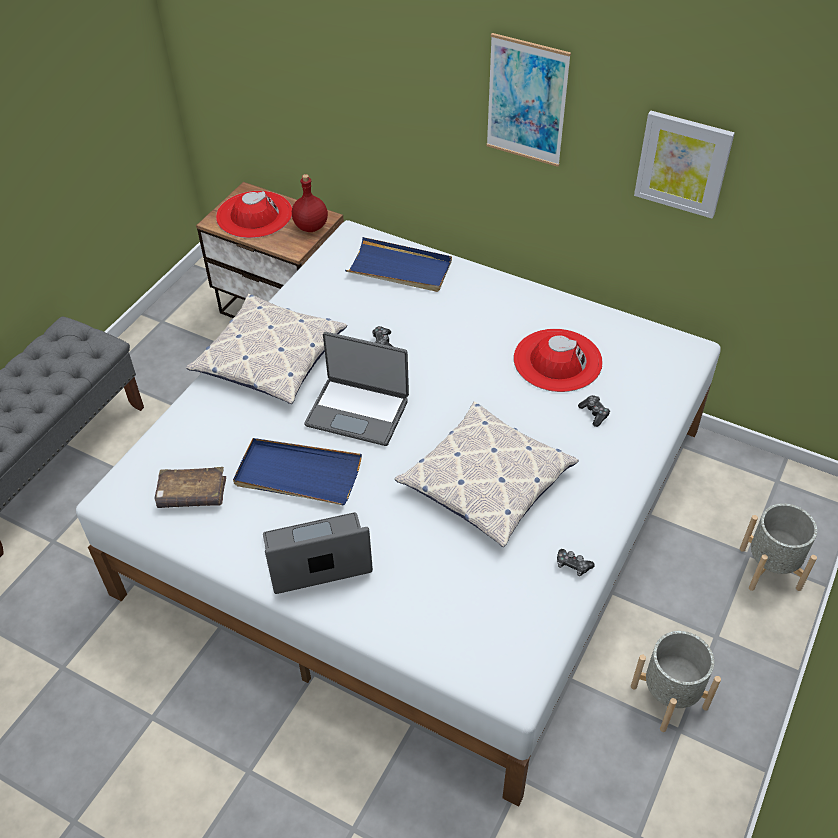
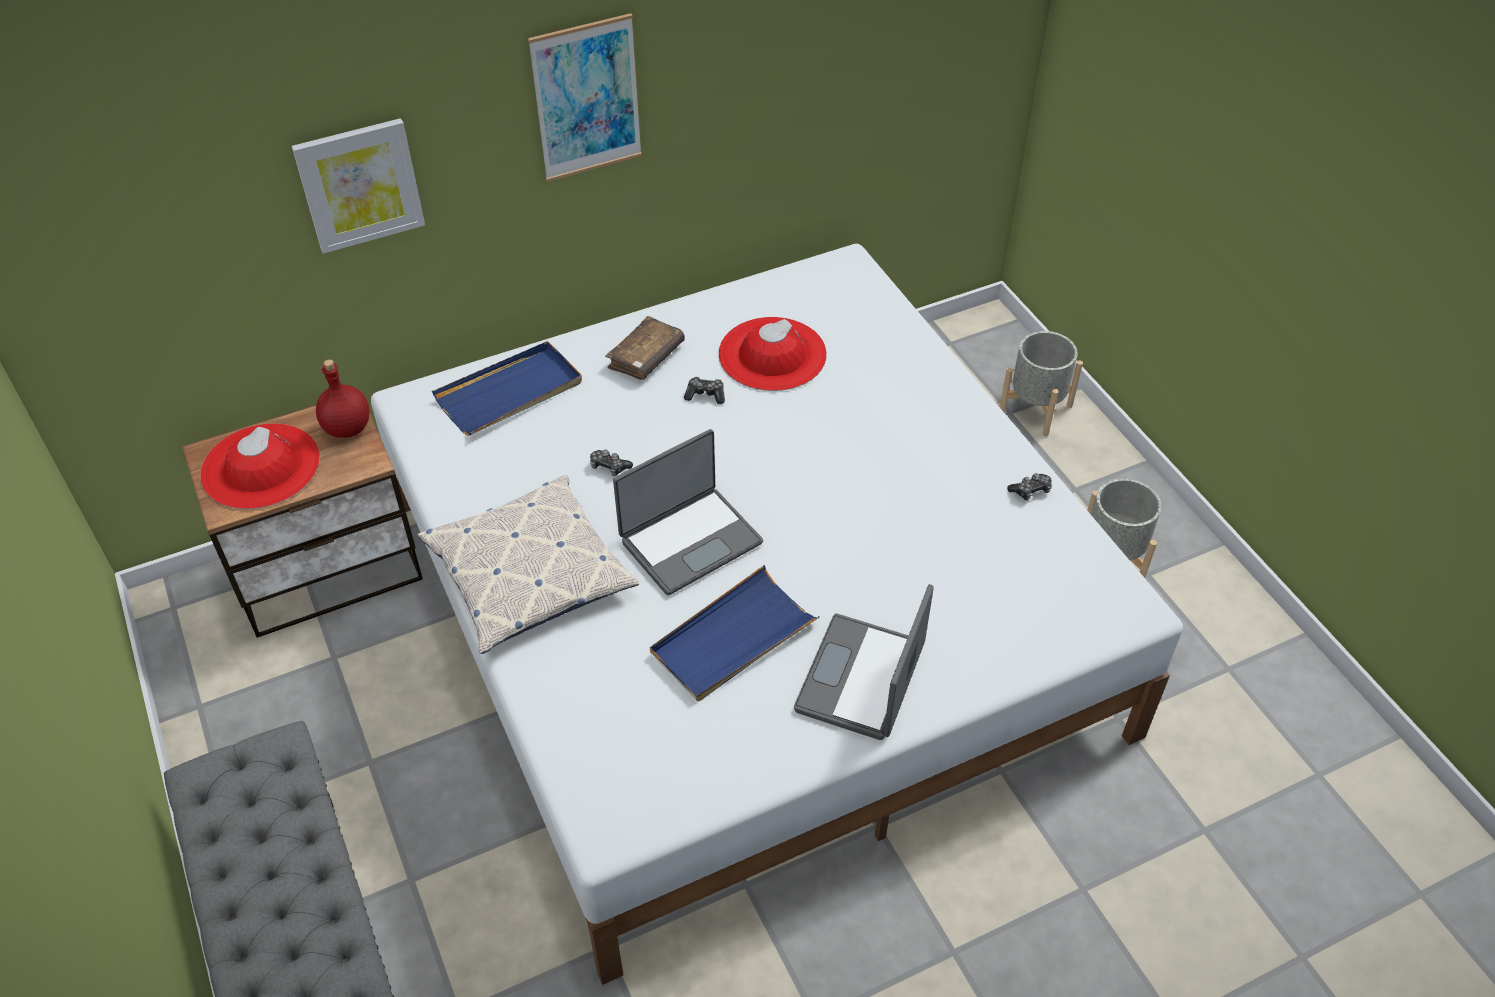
camera: 55 degrees left, 0 degrees up
brown book [155,467,226,508] -> brown book moved to [605,316,685,380]
pillow [394,401,579,547] -> none
game controller [578,395,610,427] -> game controller moved to [684,377,725,404]
picture [634,111,735,218] -> picture moved to [292,118,425,254]

